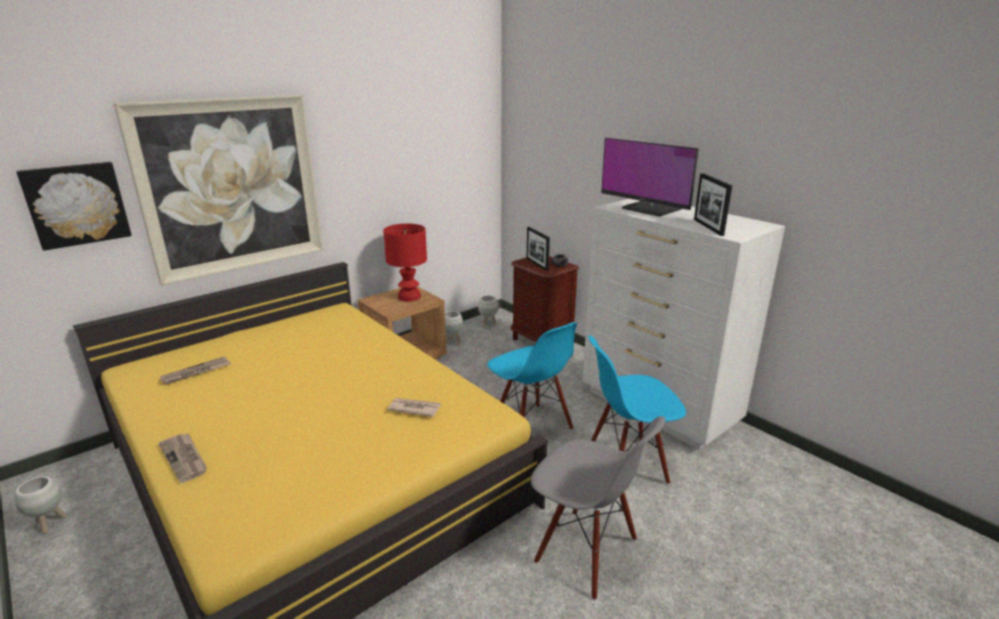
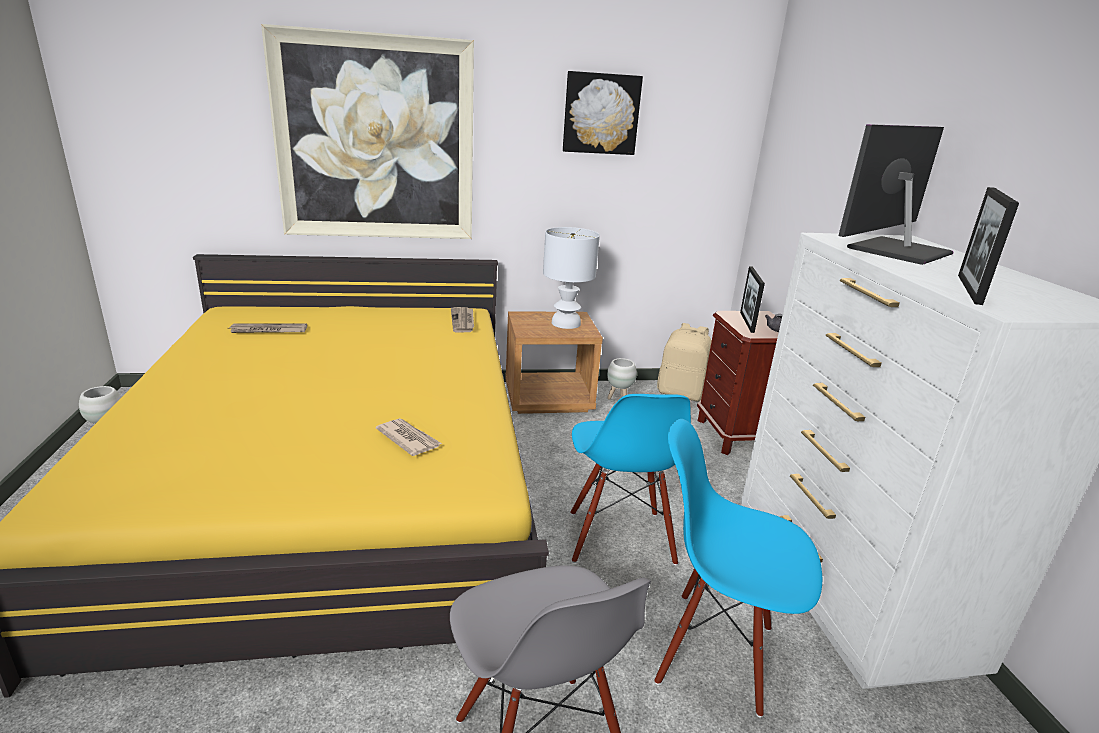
camera: 30 degrees right, 0 degrees up
picture [16,162,132,251] -> picture moved to [563,71,643,155]
newspaper [158,433,207,483] -> newspaper moved to [451,307,474,332]
red table lamp [383,224,427,302] -> white table lamp [543,227,600,329]
white planter [478,296,499,327] -> beige backpack [657,323,712,401]
monitor [601,138,699,217] -> monitor turned 60 degrees clockwise [838,124,953,265]

